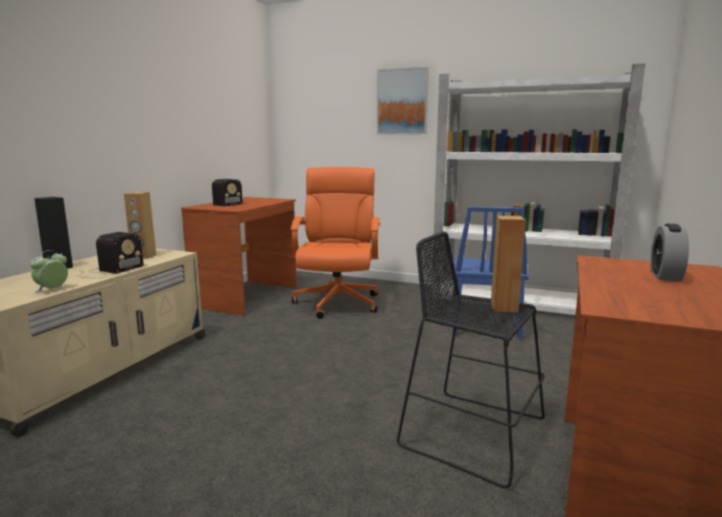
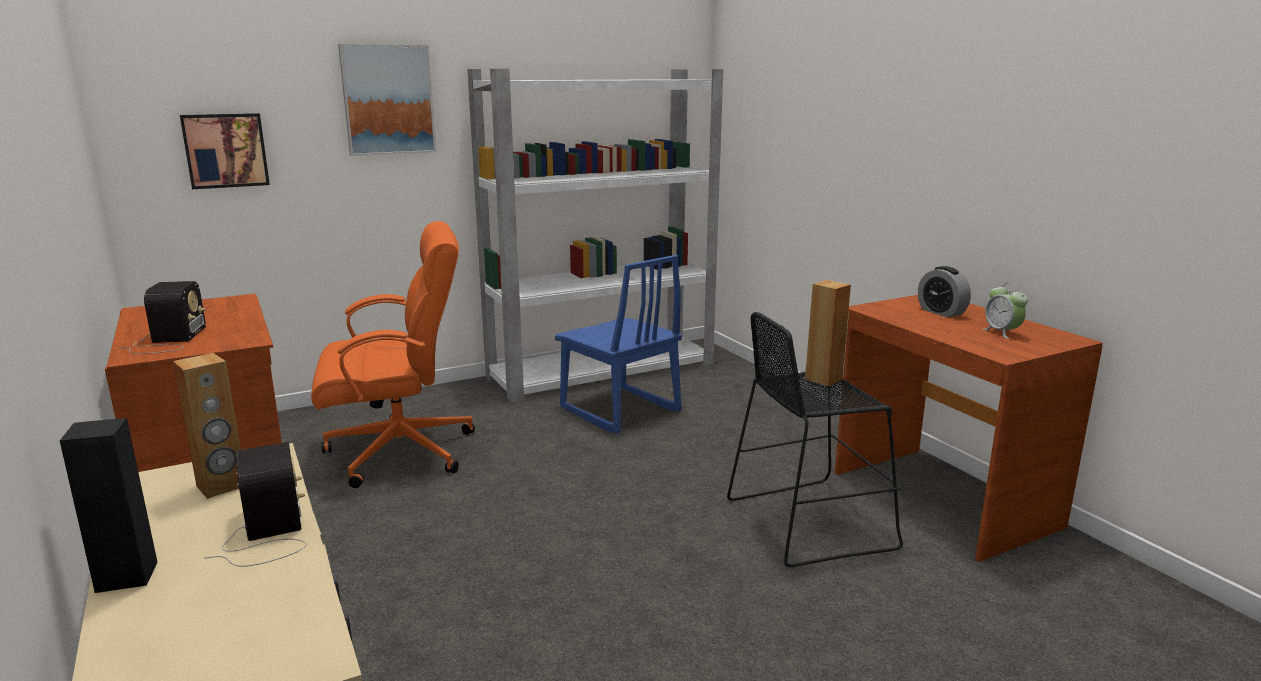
camera: 50 degrees left, 5 degrees up
alarm clock [30,250,68,293] -> alarm clock moved to [982,283,1028,339]
orange office chair [291,167,380,319] -> orange office chair turned 120 degrees clockwise [311,221,475,488]
none -> picture [180,113,270,189]

